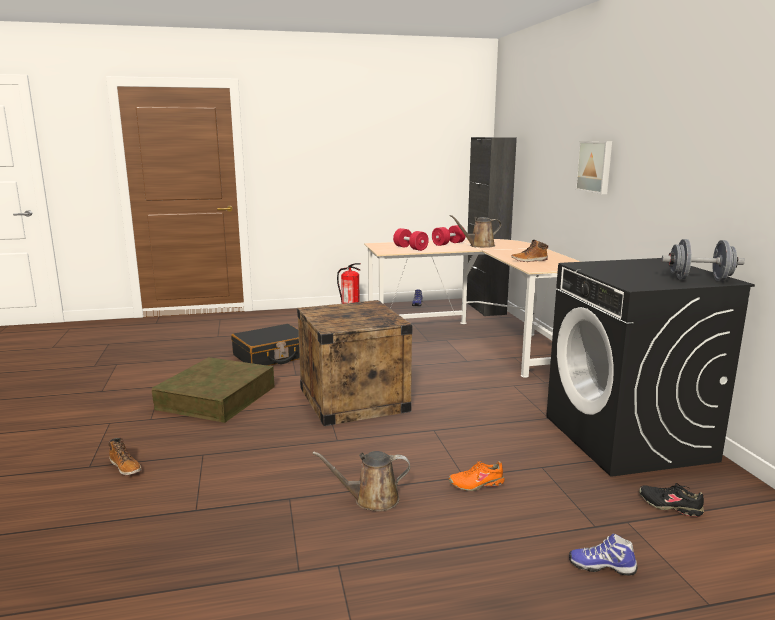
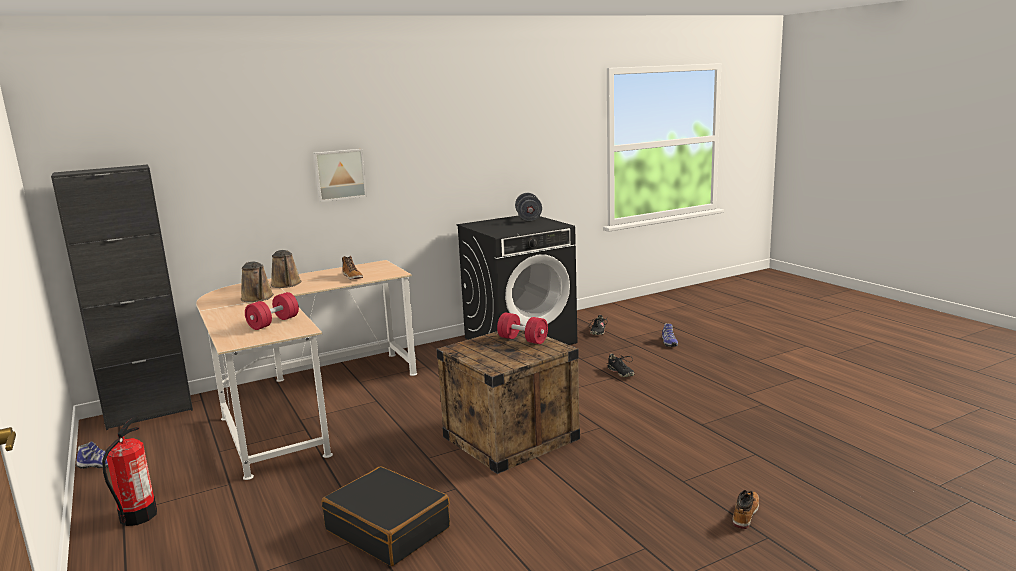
camera: 105 degrees left, 0 degrees up
brown storage box [152,357,274,423] -> none
brown watering can [312,451,410,511] -> brown watering can moved to [271,250,302,288]
red dumbbell [432,225,466,246] -> red dumbbell moved to [497,313,548,344]
orange shoe [448,461,505,491] -> black shoe [607,353,634,377]

